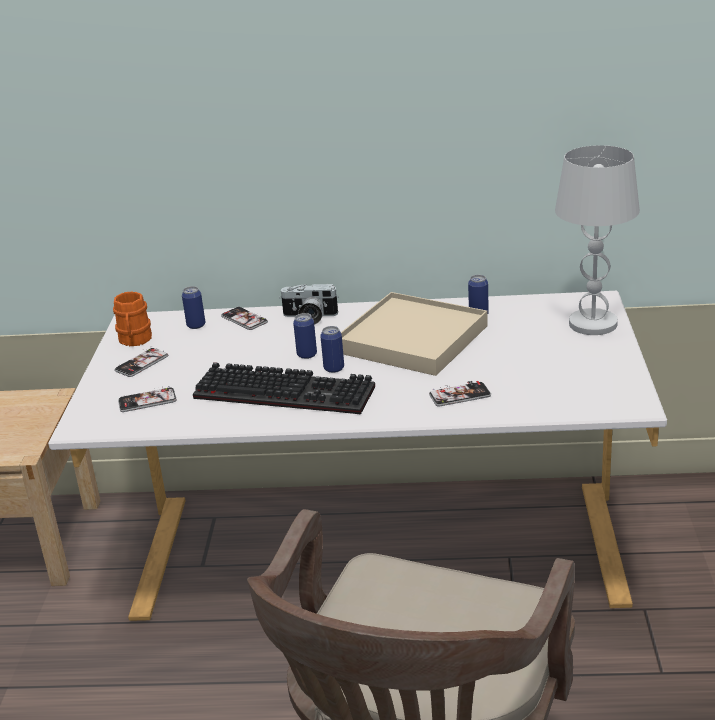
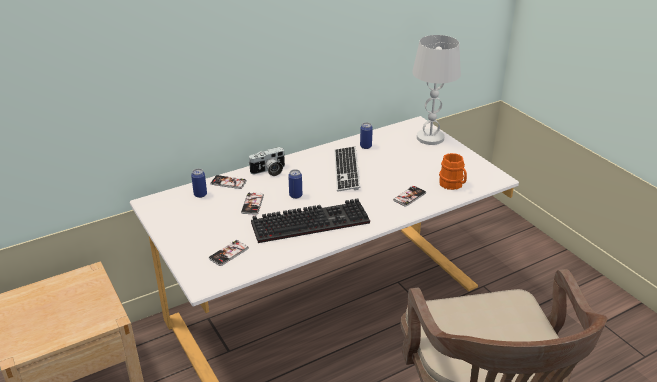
camera: 35 degrees left, 5 degrees up
orange mug [113,291,152,346] -> orange mug moved to [439,153,467,190]
phone [114,346,168,377] -> phone moved to [241,192,264,215]
can [320,326,344,373] -> none
beige tray [341,292,488,376] -> keyboard [334,146,360,192]

